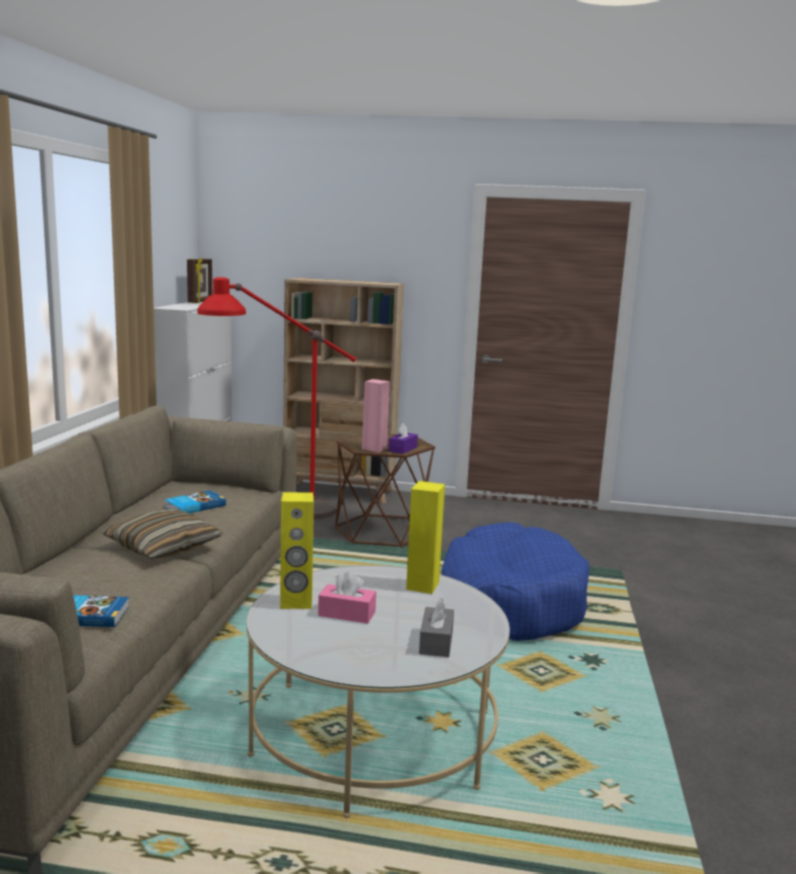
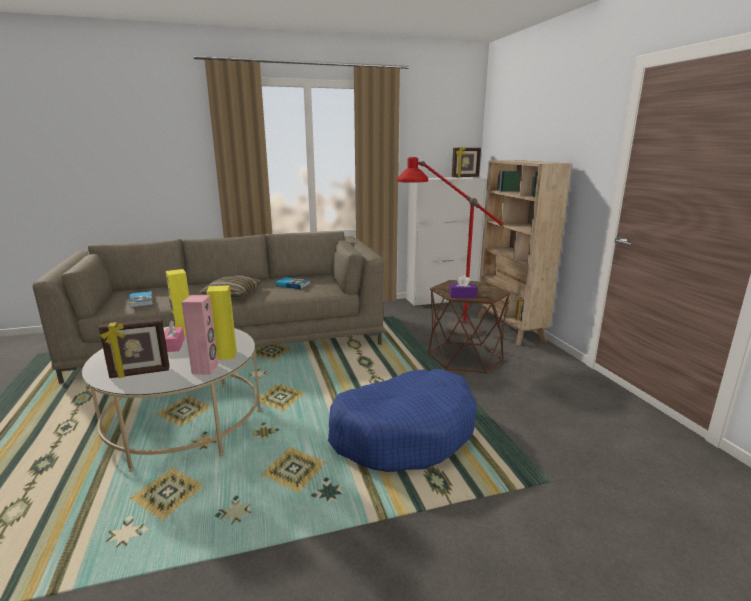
camera: 65 degrees right, 5 degrees up
pink speaker [362,379,390,452] -> pink speaker moved to [181,295,218,375]
grey tissue box [419,598,454,657] -> picture frame [99,318,170,378]

